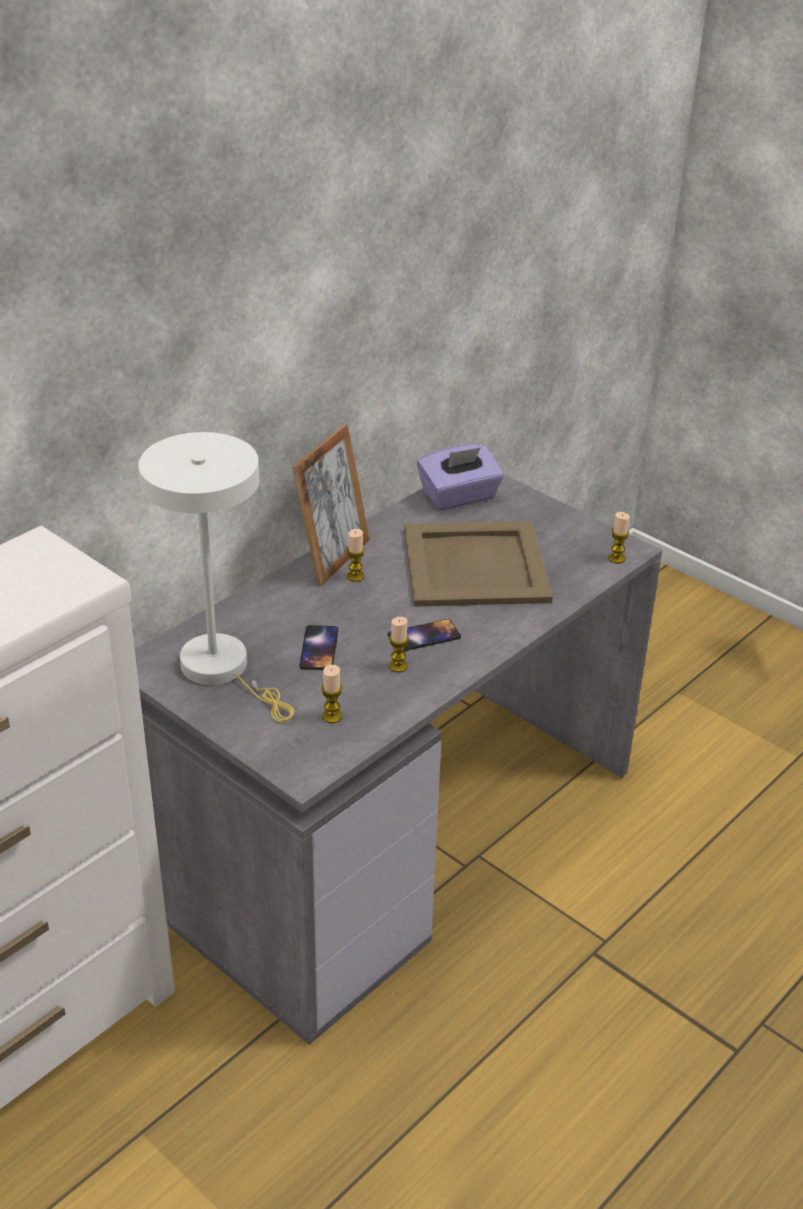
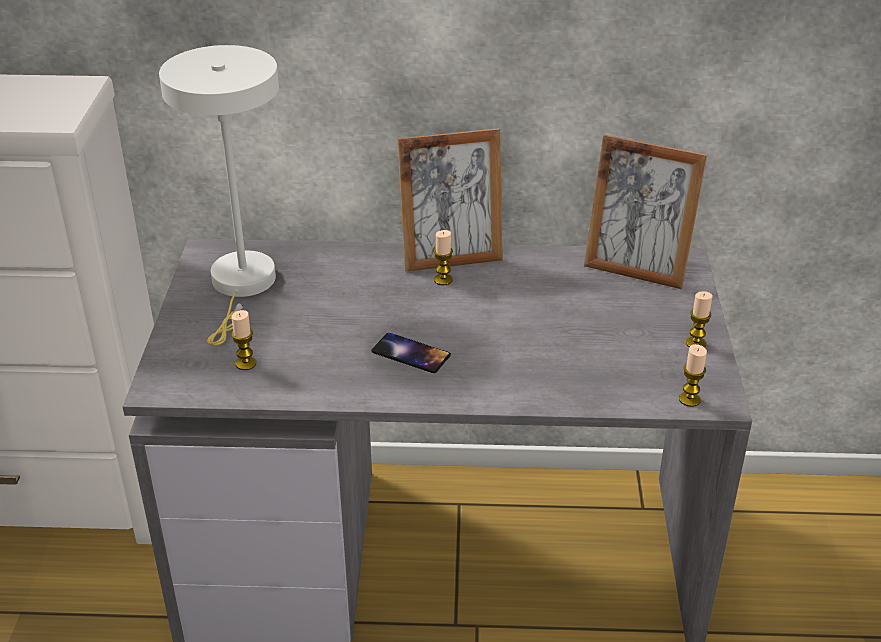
camera: 50 degrees right, 0 degrees up
phone [299,625,338,670] -> none
candle [389,617,409,673] -> candle moved to [686,291,712,348]
beige tray [404,521,552,607] -> none
purple tissue box [417,444,504,511] -> picture frame [584,134,707,289]

